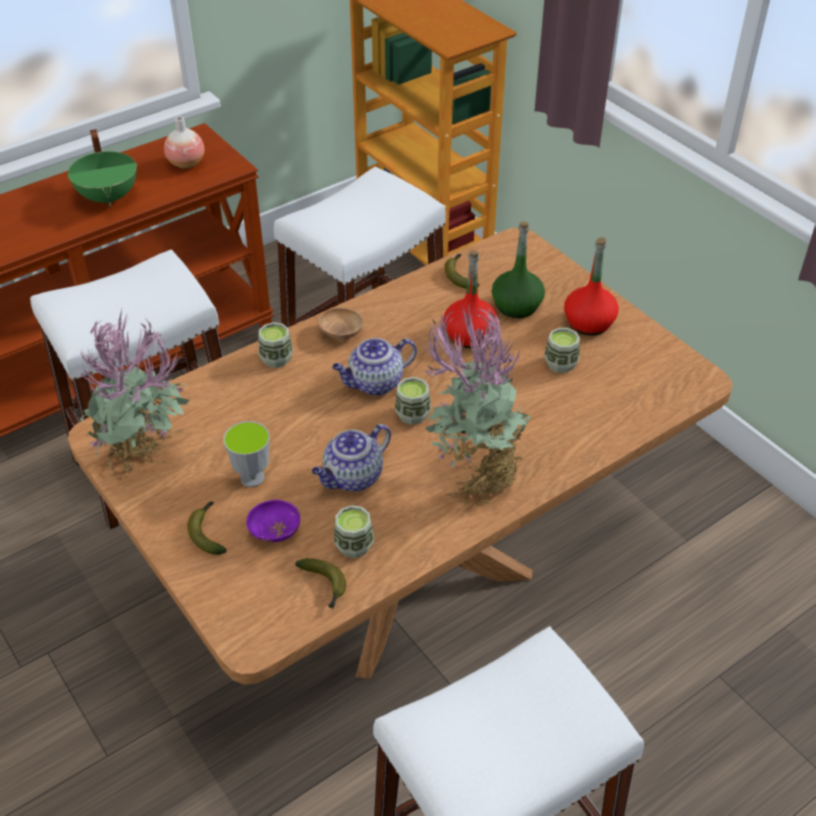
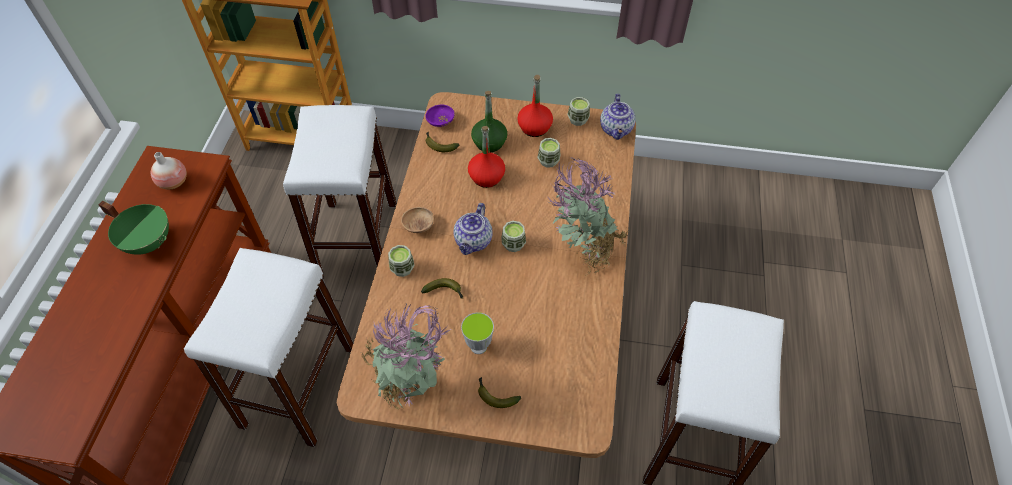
camera: 45 degrees left, 10 degrees up
purple bowl [246,500,300,542] -> purple bowl moved to [425,105,455,127]
banana [295,558,346,609] -> banana moved to [421,278,463,299]
teapot [312,424,391,492] -> teapot moved to [600,94,636,140]
cup [334,505,374,558] -> cup moved to [567,97,590,126]

